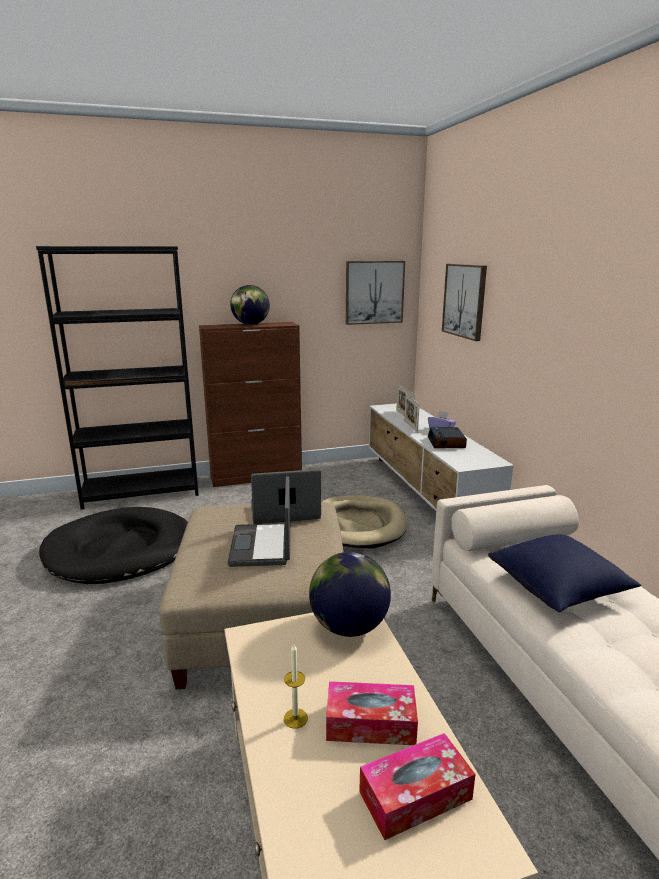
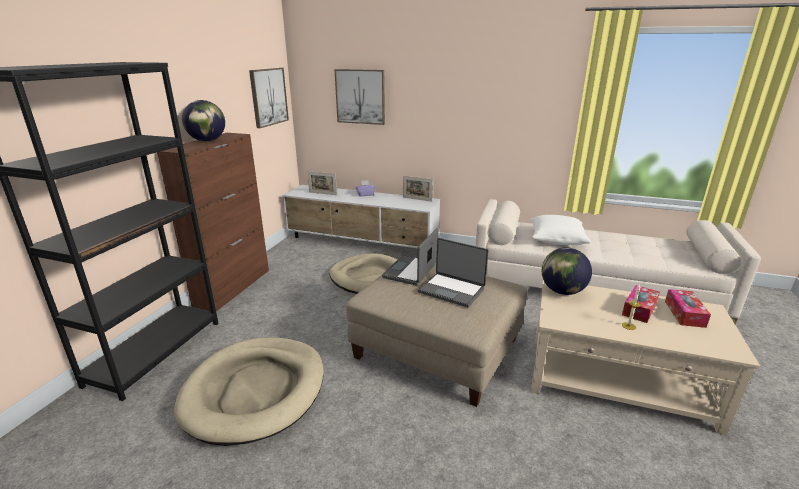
camera: 55 degrees left, 5 degrees up
black dog bed [39,507,188,584] -> beige dog bed [174,338,324,446]
picture frame [404,394,420,433] -> picture frame moved to [403,176,433,202]
alarm clock [428,427,467,448] -> none
blue pillow [488,534,641,612] -> white pillow [530,215,591,245]

